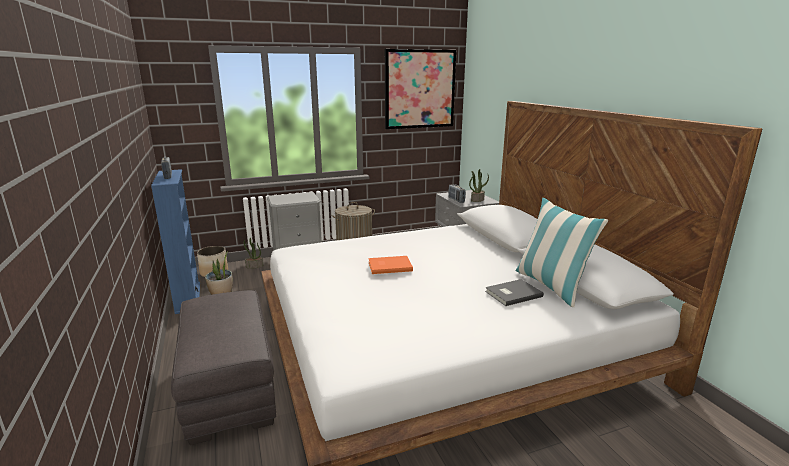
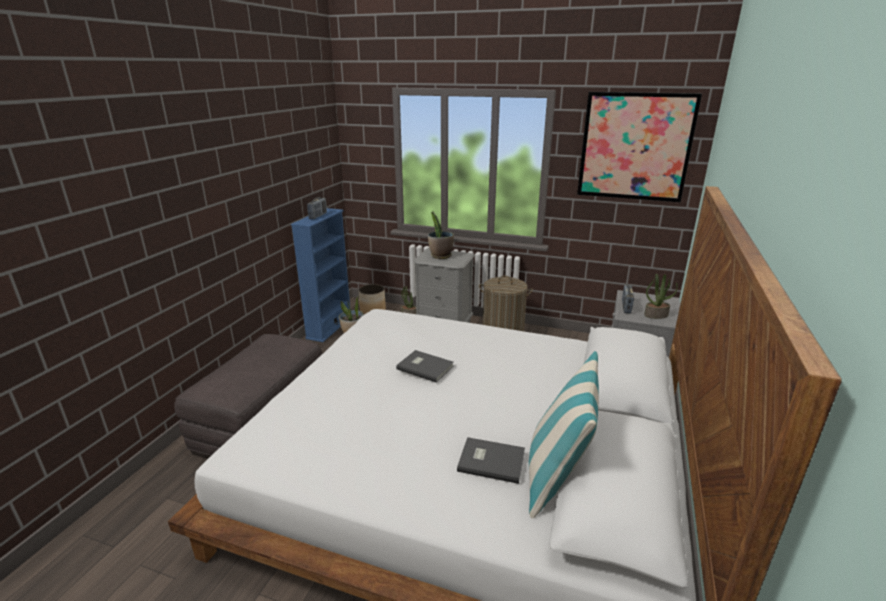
camera: 40 degrees right, 5 degrees up
orange book [368,256,413,274] -> grey book [396,350,454,383]
none -> potted plant [428,210,454,259]

